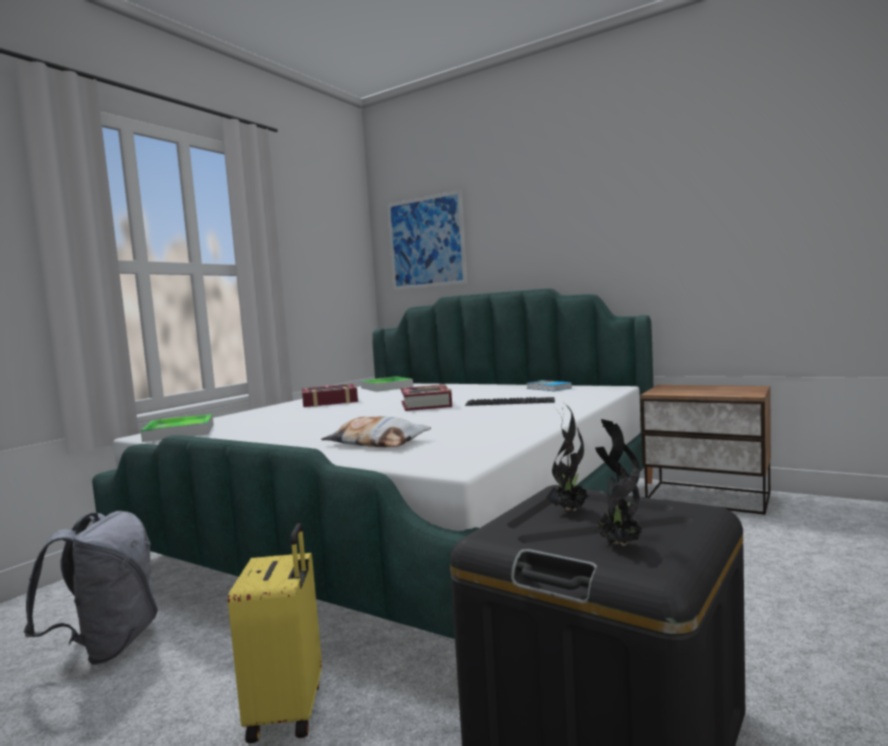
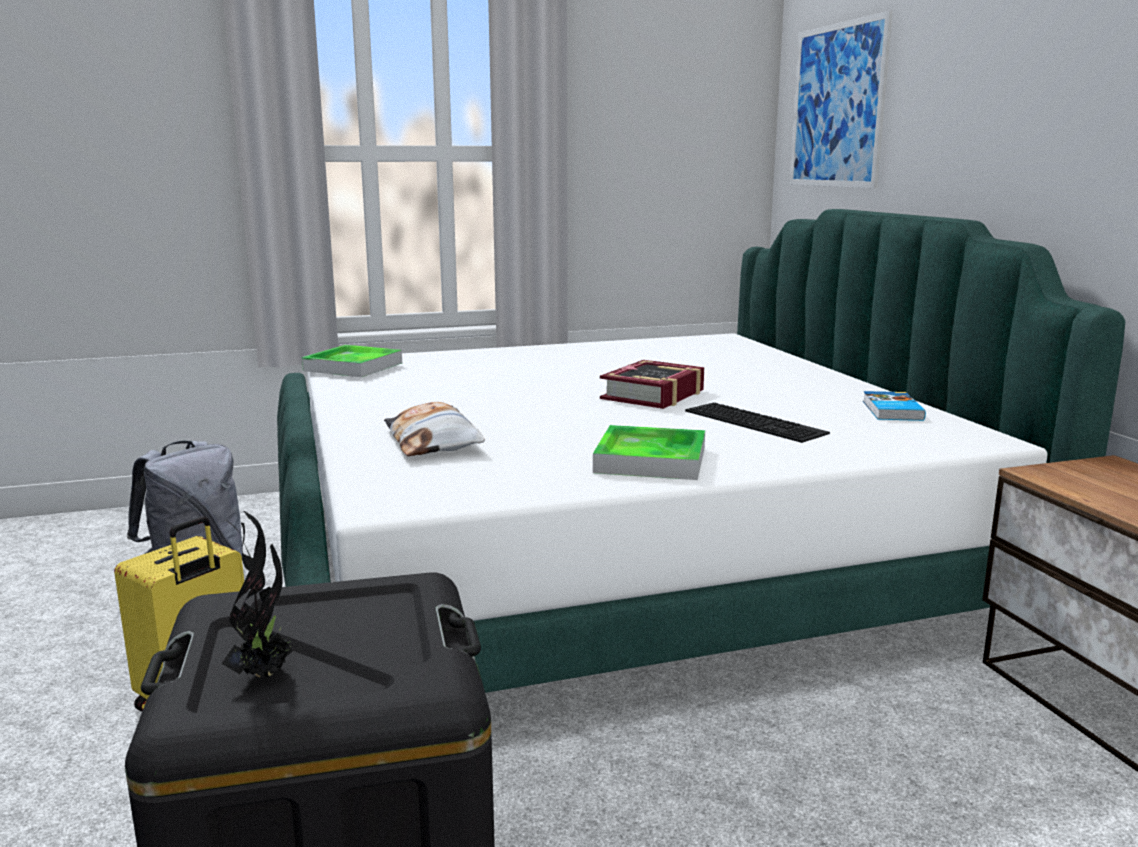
camera: 40 degrees right, 10 degrees up
book [302,384,358,407] -> none
tray [361,376,413,392] -> tray moved to [593,425,705,480]
potted plant [546,403,589,511] -> none

